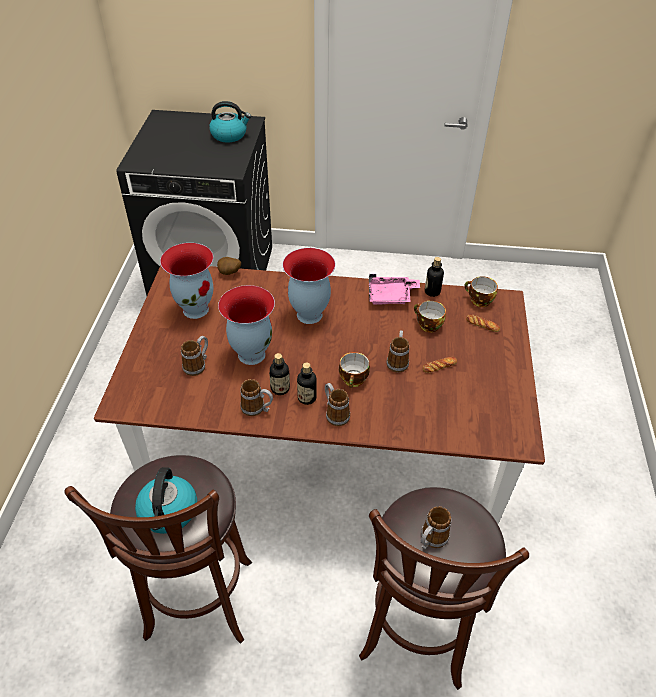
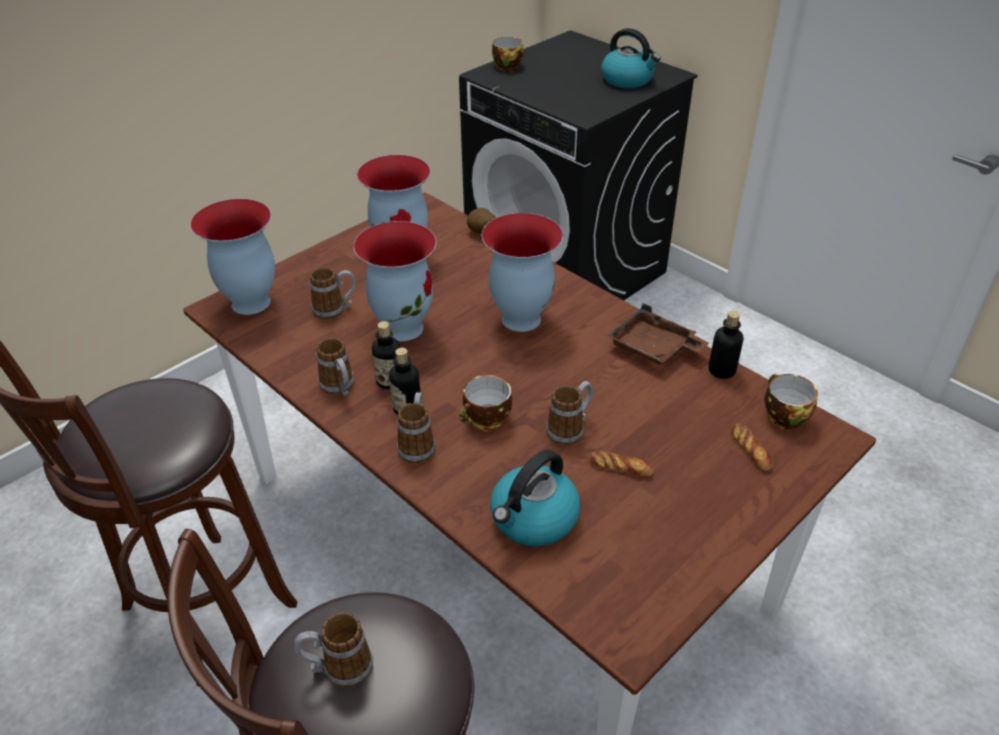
camera: 40 degrees right, 5 degrees down
kettle [135,467,197,534] -> kettle moved to [490,450,580,546]
pink tray [369,274,420,304] -> brown tray [607,303,709,365]
cup [414,301,446,333] -> cup moved to [492,37,524,71]
none -> vase [190,199,275,315]

